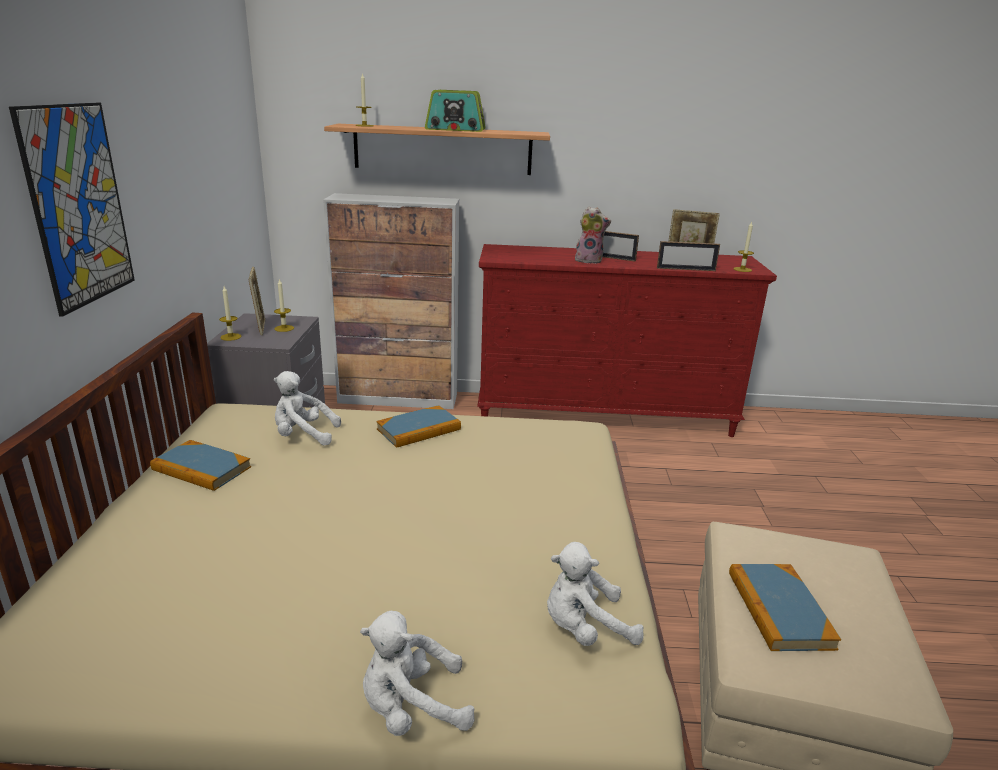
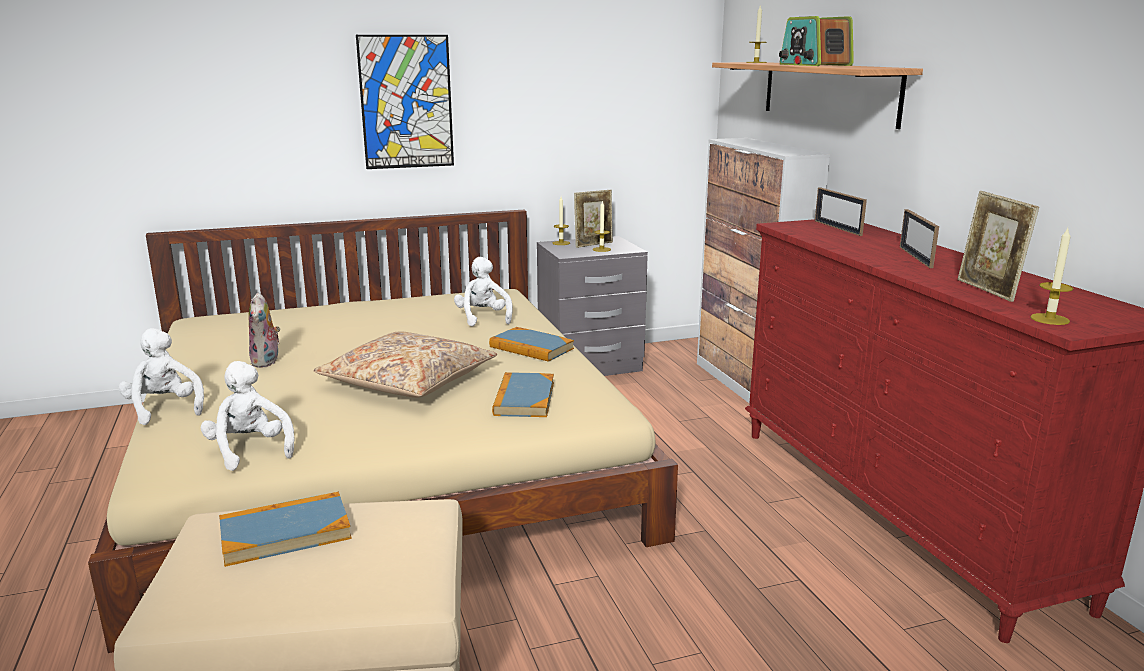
camera: 70 degrees right, 5 degrees down
book [150,440,251,491] -> book moved to [492,372,554,417]
plush toy [575,207,611,264] -> plush toy moved to [248,293,280,368]
picture frame [657,241,720,271] -> picture frame moved to [815,187,867,236]
none -> beige pillow [314,332,497,398]

